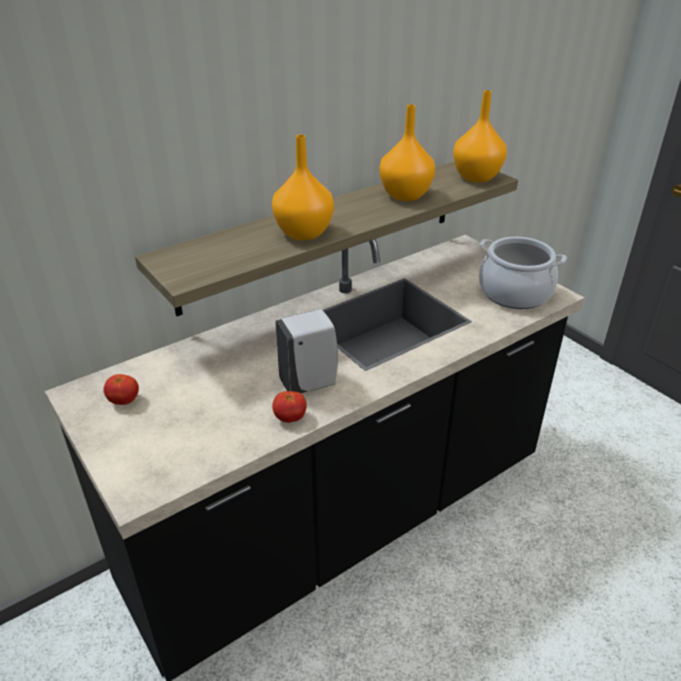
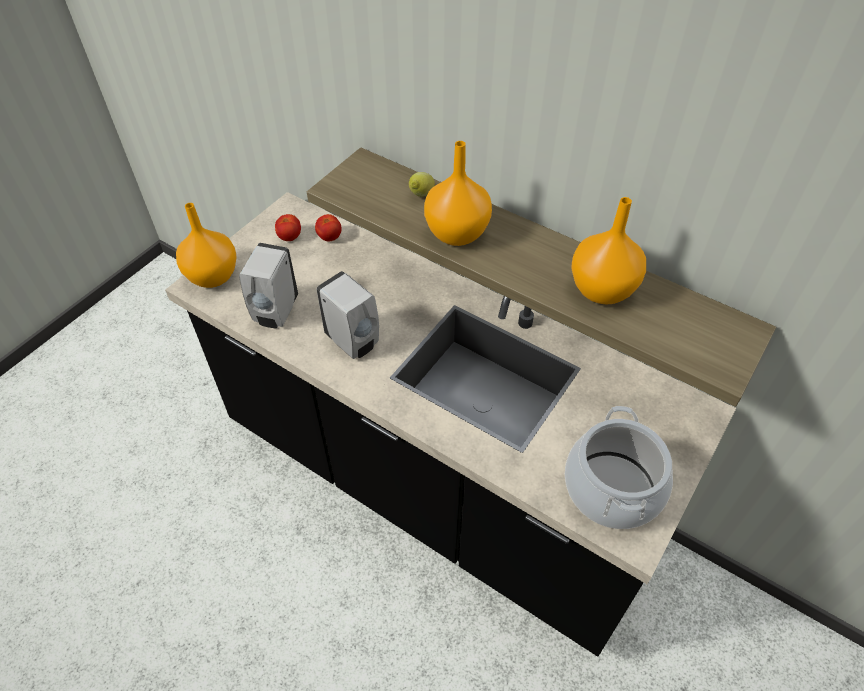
camera: 70 degrees right, 15 degrees up
tomato [272,391,307,423] -> tomato moved to [315,214,342,241]
orange vase [453,90,507,183] -> orange vase moved to [176,203,237,288]
none -> white soap dispenser [239,243,298,328]
none -> lemon [409,172,435,197]

